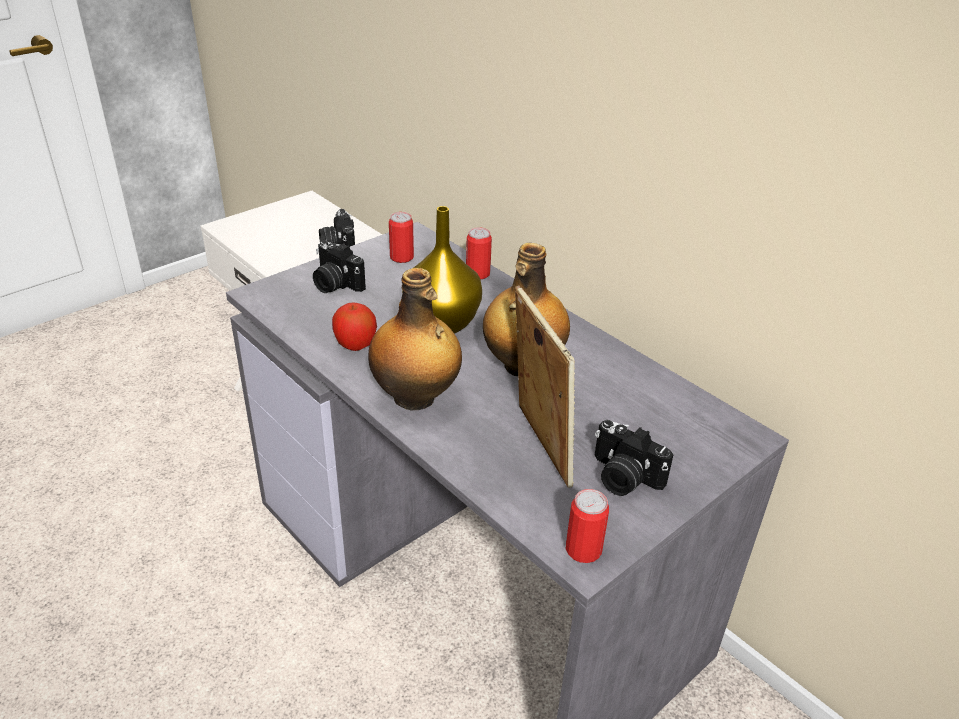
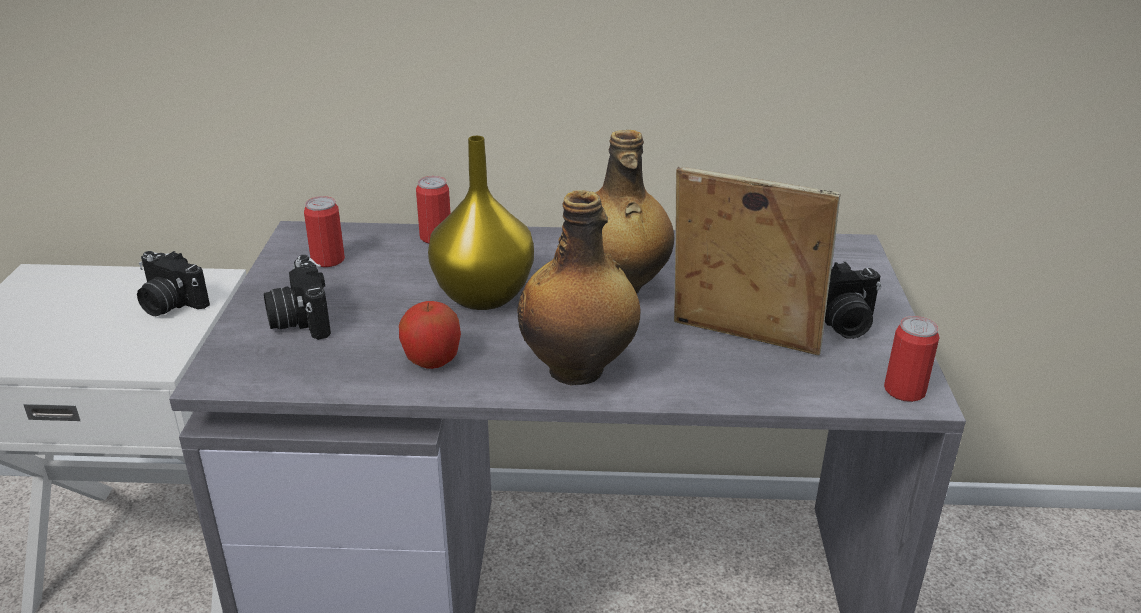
camera: 45 degrees left, 5 degrees down
camera [313,240,366,293] -> camera turned 75 degrees clockwise [264,255,331,340]

